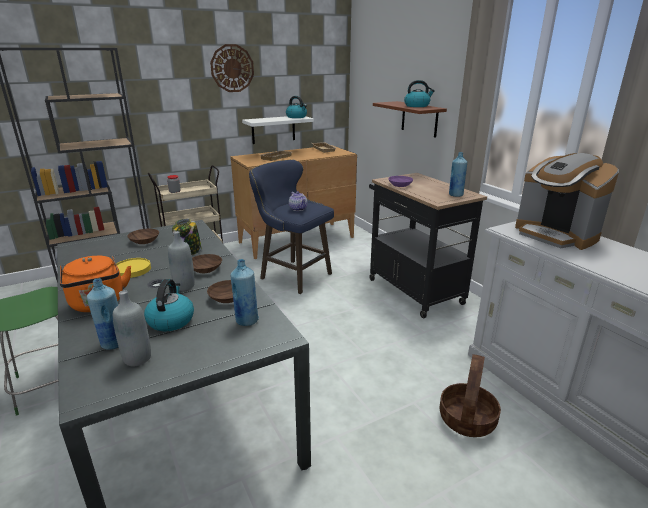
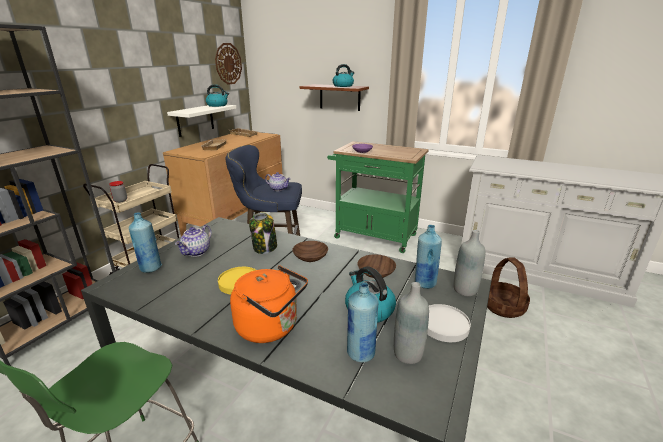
camera: 35 degrees left, 0 degrees up
brown bowl [127,229,159,244] -> teapot [175,225,211,257]
grey bottle [168,231,195,291] -> grey bottle moved to [453,230,485,296]
wall clock [210,44,254,92] -> wall clock moved to [215,43,242,85]
black cart [369,173,487,318] -> green cart [327,141,429,253]
blue bottle [449,152,467,197] -> blue bottle moved to [129,212,162,273]
coffee machine [515,153,619,250] -> none
none -> white plate [427,304,471,342]

